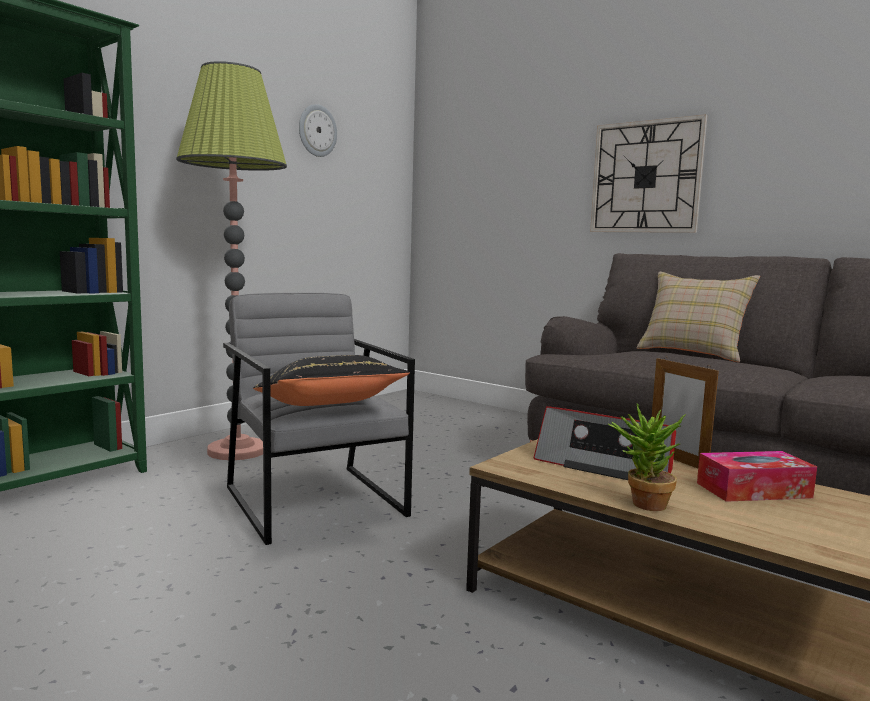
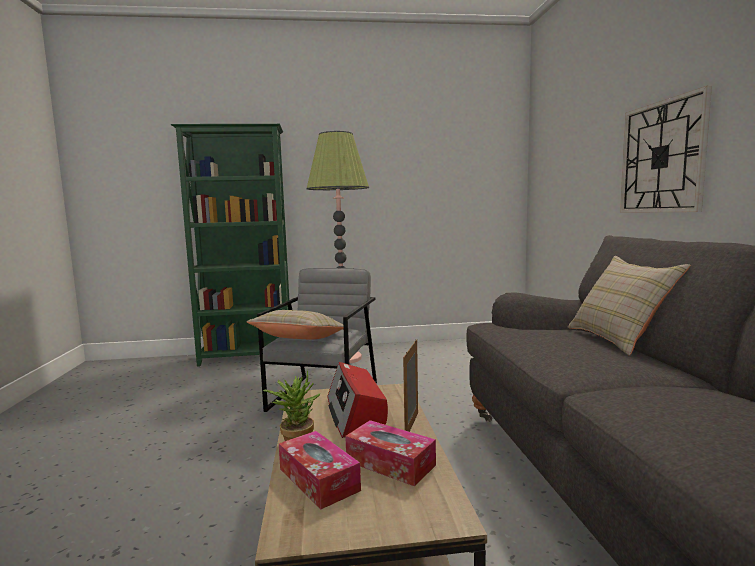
camera: 45 degrees right, 0 degrees up
black pillow [253,355,410,406] -> beige pillow [246,310,344,339]
wall clock [299,104,337,157] -> none
none -> tissue box [279,431,361,509]

